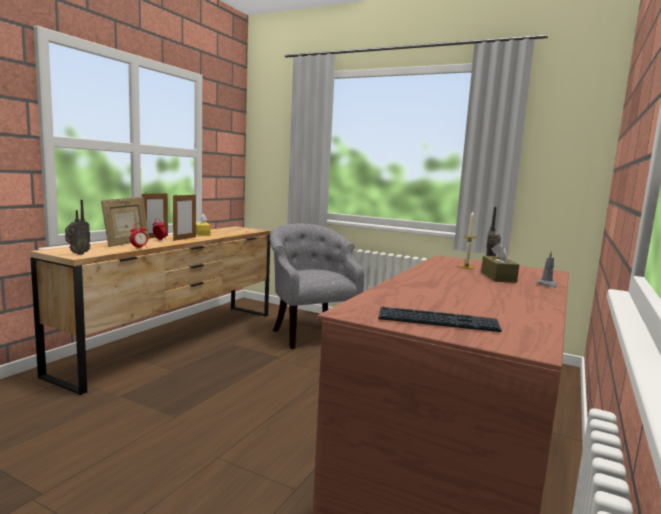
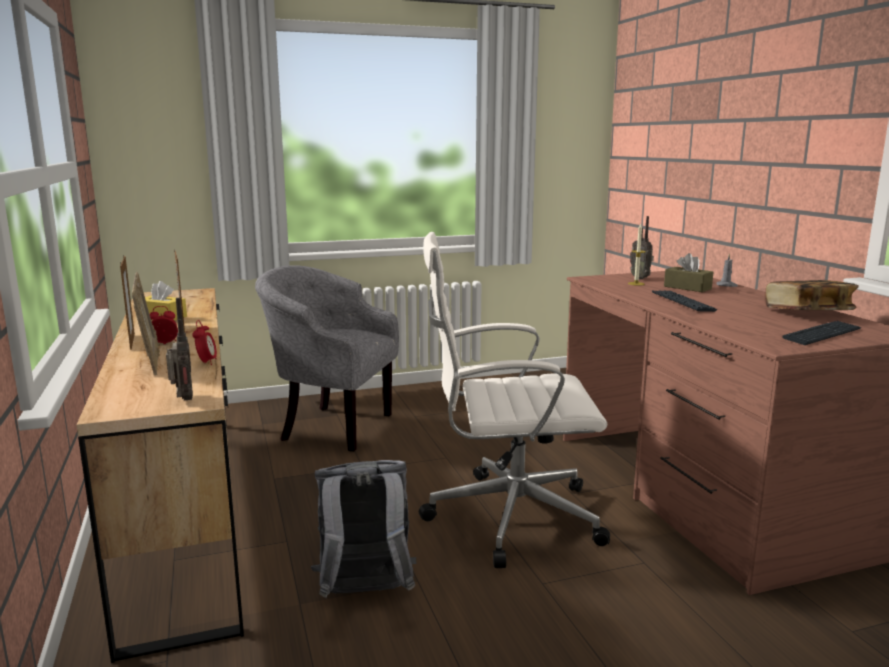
camera: 45 degrees left, 5 degrees up
none -> grey backpack [311,460,416,598]
none -> white office chair [419,232,610,568]
none -> keyboard [652,291,717,312]
none -> book [765,280,859,310]

